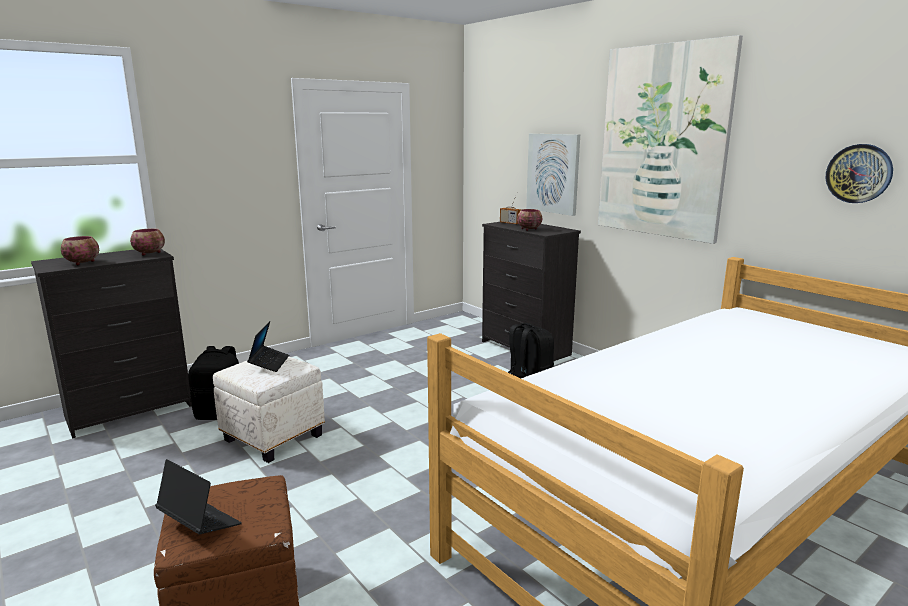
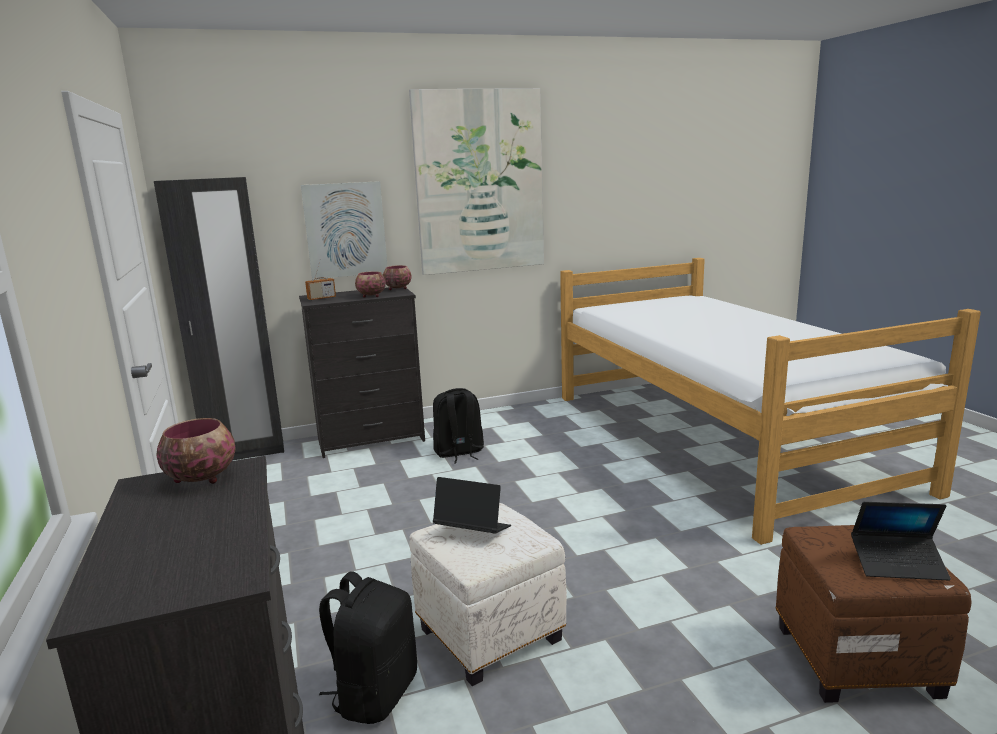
camera: 70 degrees left, 0 degrees up
bowl [61,236,99,265] -> bowl moved to [383,265,412,290]
laptop [155,459,242,534] -> laptop turned 135 degrees counterclockwise [851,502,951,581]
wall clock [826,144,893,203] -> none
none -> black wardrobe [154,177,284,461]

